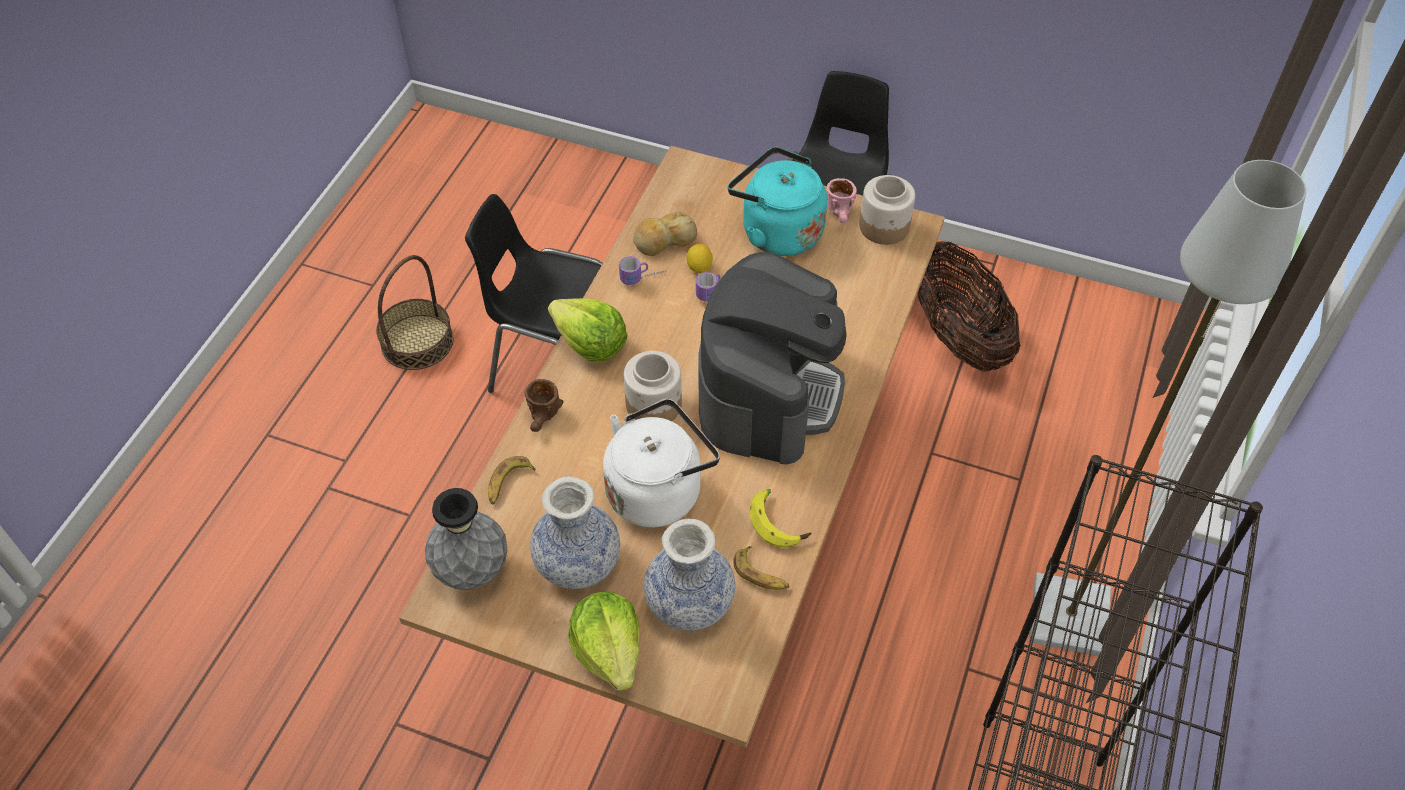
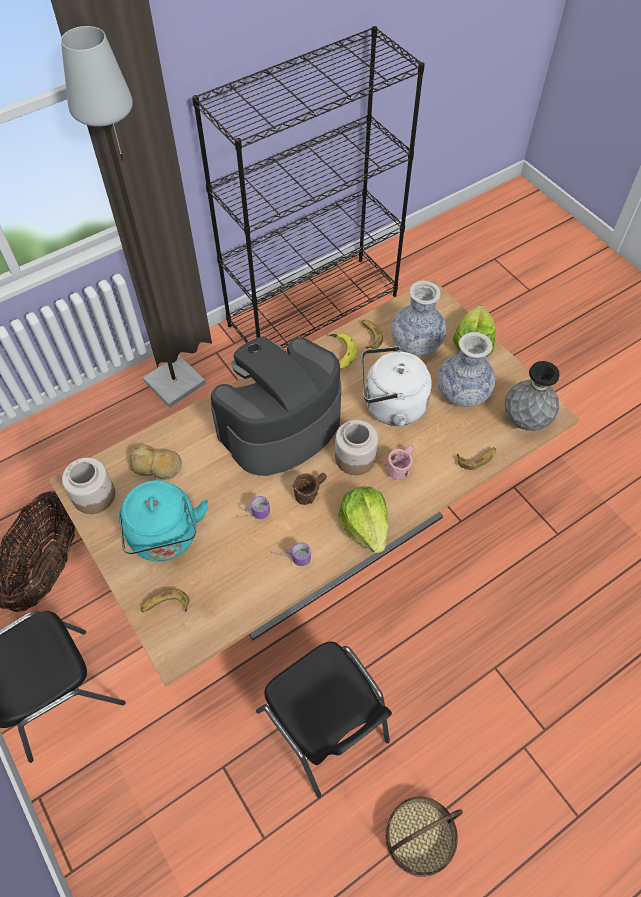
camera: 145 degrees left, 5 degrees up
brown mug [524,379,564,432] -> brown mug moved to [293,473,327,505]
bread [633,212,697,256] -> bread moved to [129,445,182,480]
lemon [687,244,713,273] -> none
pink mug [827,178,857,223] -> pink mug moved to [384,445,414,480]
none -> banana [141,589,190,612]

